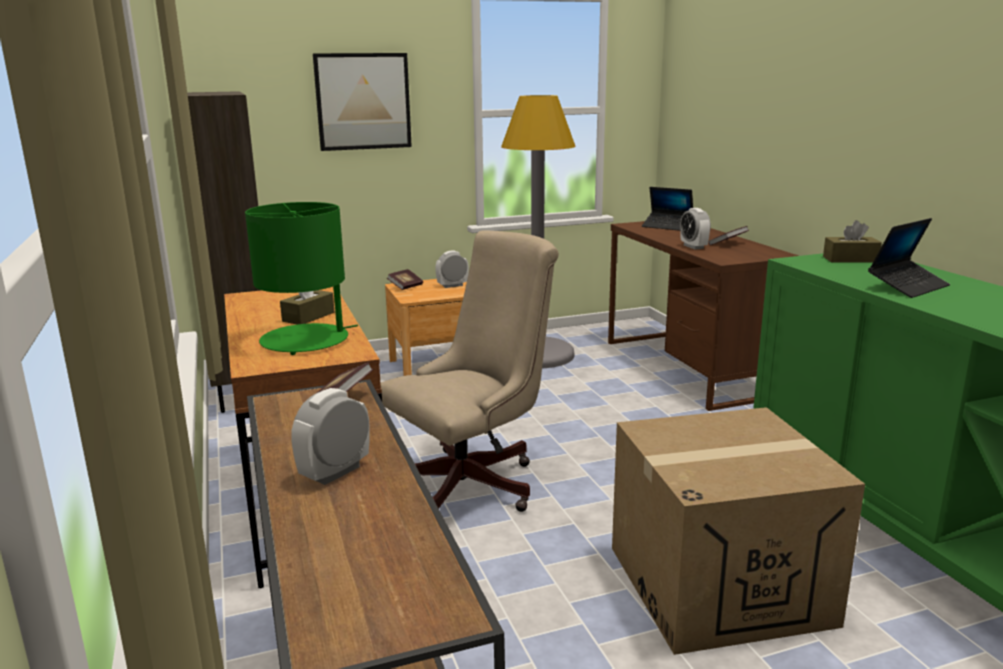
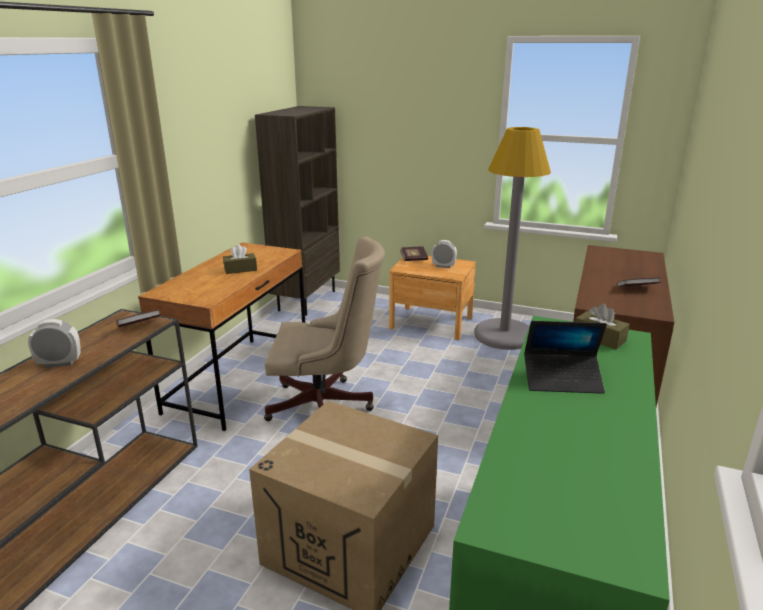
camera: 40 degrees right, 5 degrees up
green table lamp [245,202,358,355] -> none
picture [313,53,412,151] -> none
laptop [642,187,693,231] -> none
alarm clock [680,208,711,250] -> none

